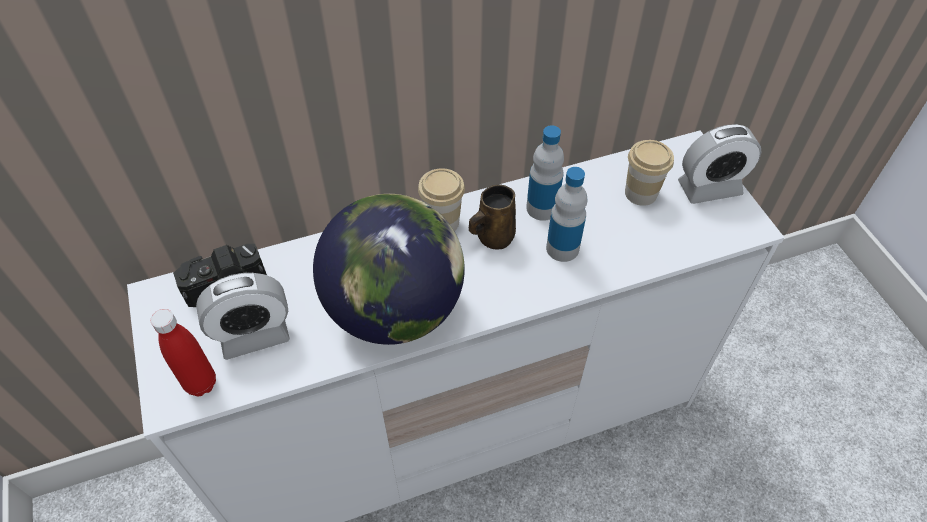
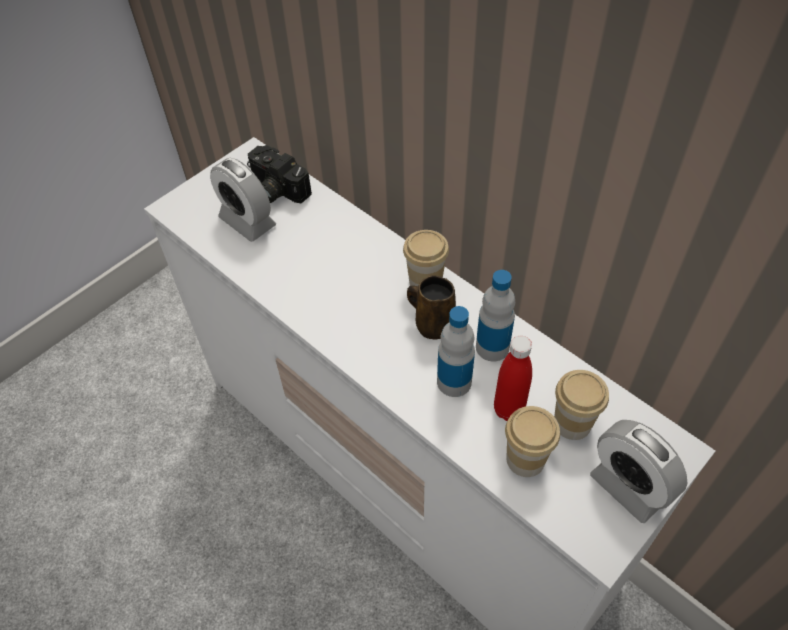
camera: 65 degrees right, 0 degrees up
red bottle [151,309,216,396] -> red bottle moved to [494,336,532,421]
globe [313,194,465,345] -> none
none -> cup [505,406,560,477]

